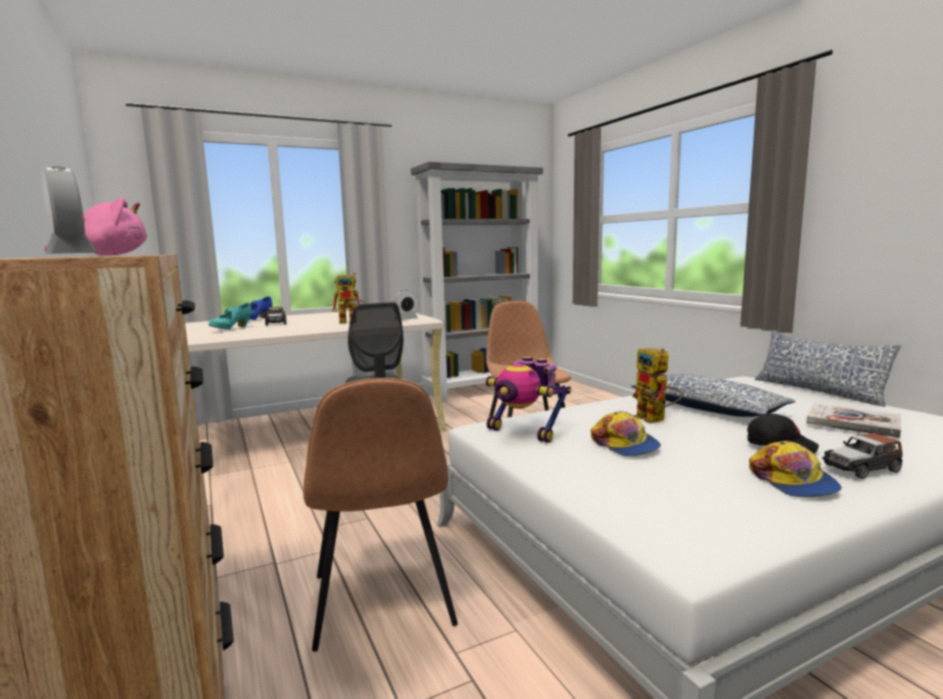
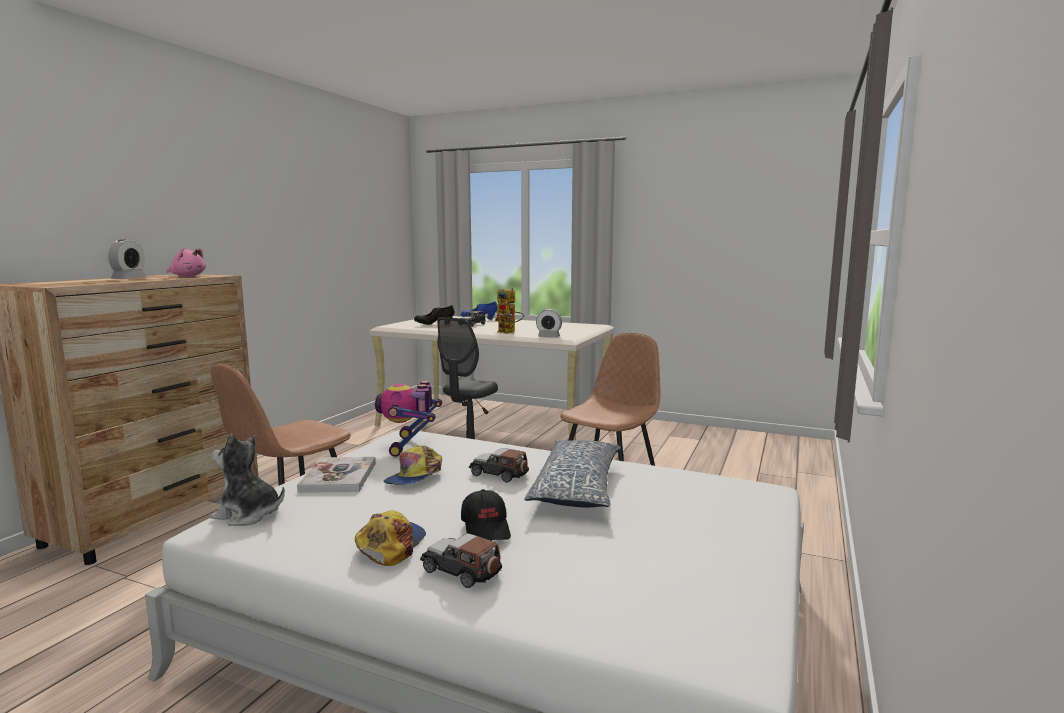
camera: 50 degrees right, 0 degrees up
turquoise shoe [208,303,252,330] -> black shoe [414,305,454,325]
grey bookcase [411,162,543,402] -> none
toy robot [632,348,683,424] -> toy car [469,448,529,483]
cap [749,441,842,498] -> cap turned 150 degrees clockwise [355,510,426,566]
pillow [755,330,902,407] -> none
book [806,403,901,438] -> book moved to [297,457,376,493]
none -> plush toy [210,434,285,526]

